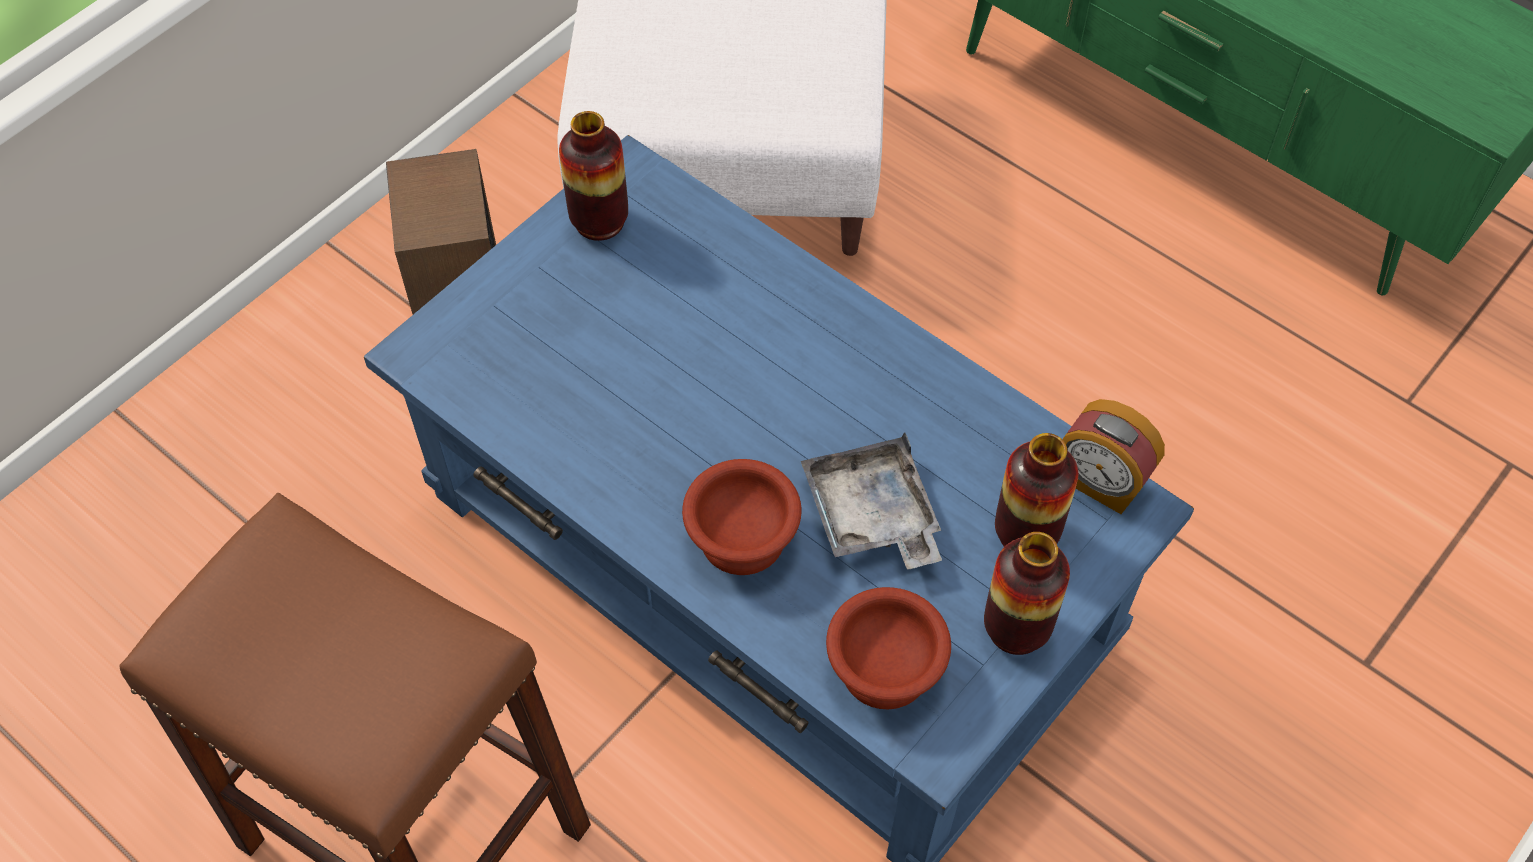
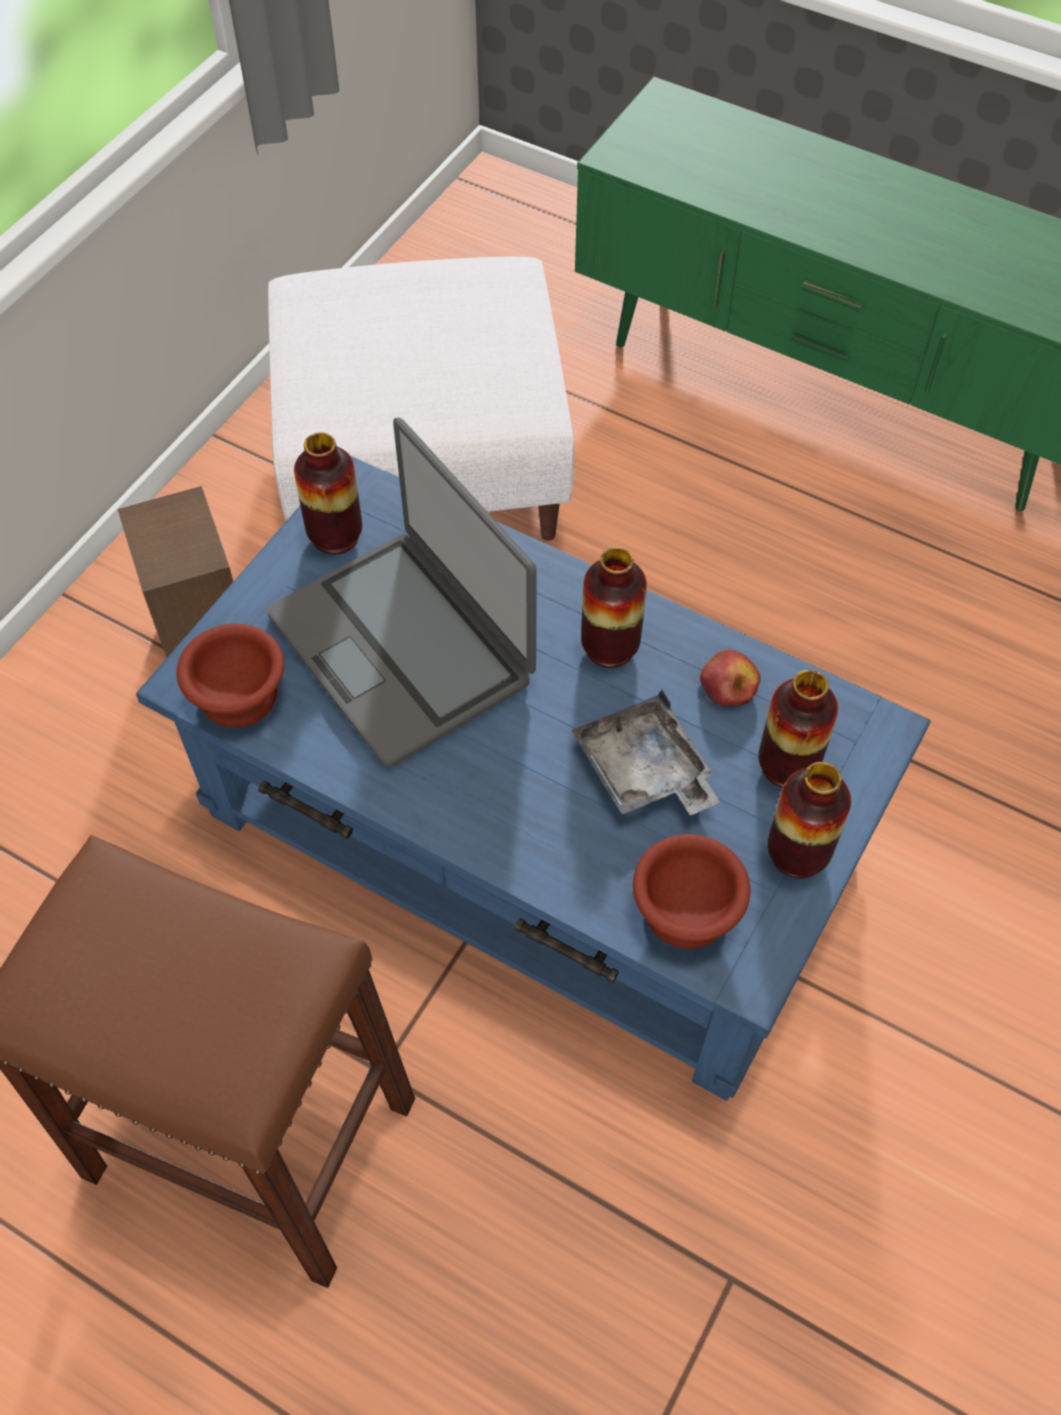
camera: 10 degrees left, 0 degrees up
brown bowl [682,459,801,575] -> brown bowl moved to [177,624,284,728]
alarm clock [1062,399,1165,514] -> none
none -> laptop [267,417,537,768]
none -> vase [581,547,647,668]
none -> apple [700,649,761,706]

